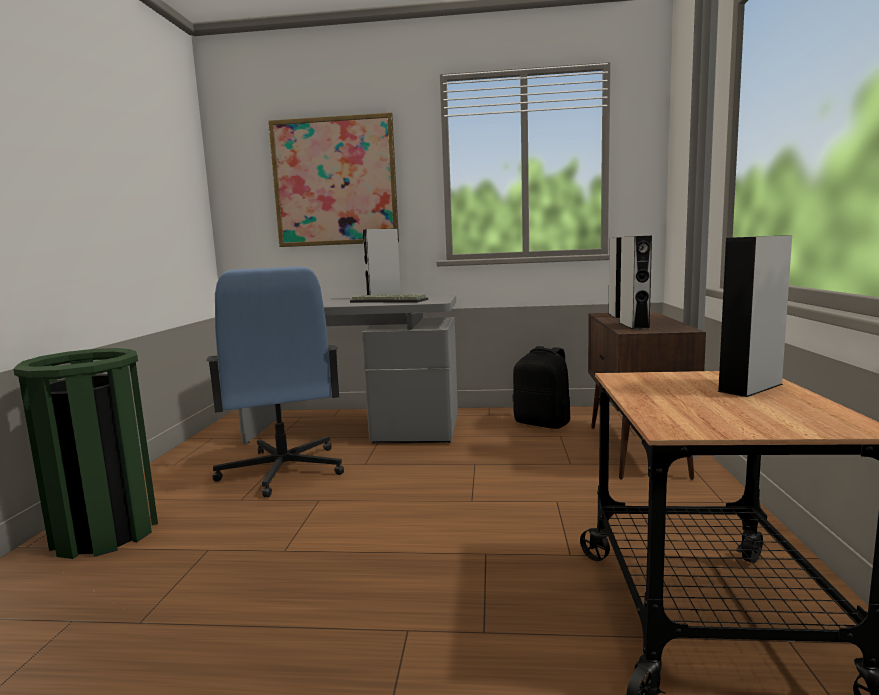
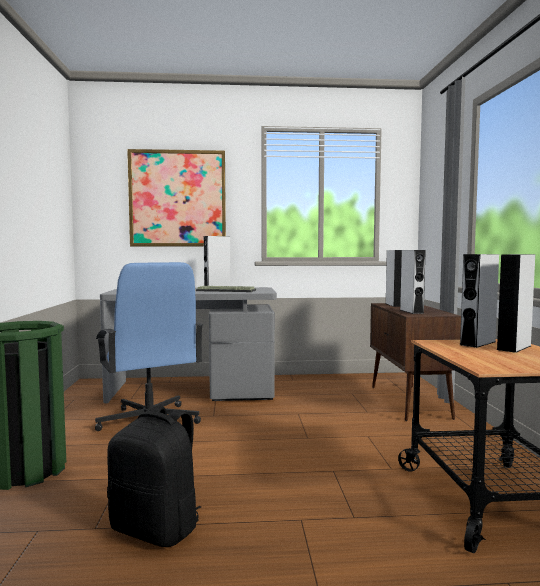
camera: 10 degrees left, 5 degrees down
black backpack [513,346,571,429] -> black backpack moved to [107,406,201,547]
none -> grey speaker [460,254,499,348]

